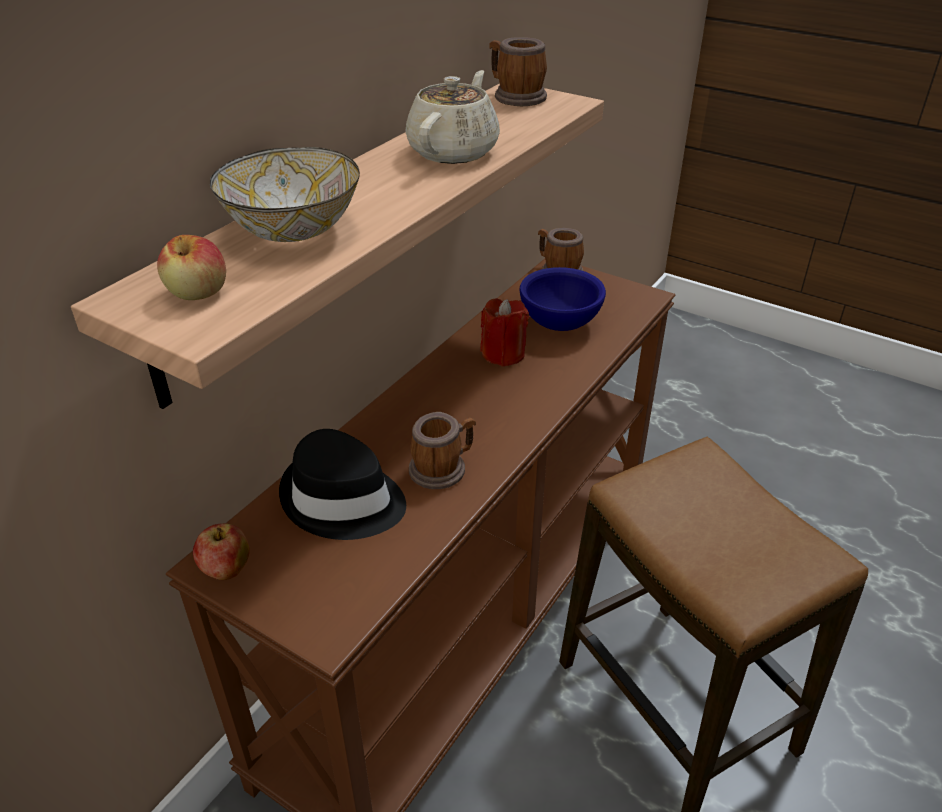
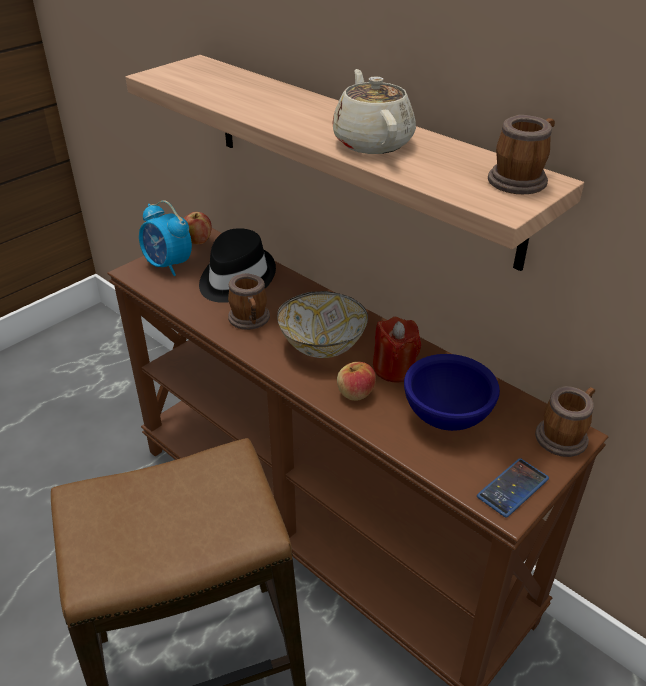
camera: 100 degrees right, 0 degrees up
apple [157,235,226,300] -> apple moved to [337,362,376,401]
bowl [210,147,360,242] -> bowl moved to [277,291,368,358]
beige teapot [405,70,500,164] -> beige teapot turned 135 degrees counterclockwise [332,69,416,154]
none -> alarm clock [139,200,192,276]
none -> phone [477,458,549,518]

